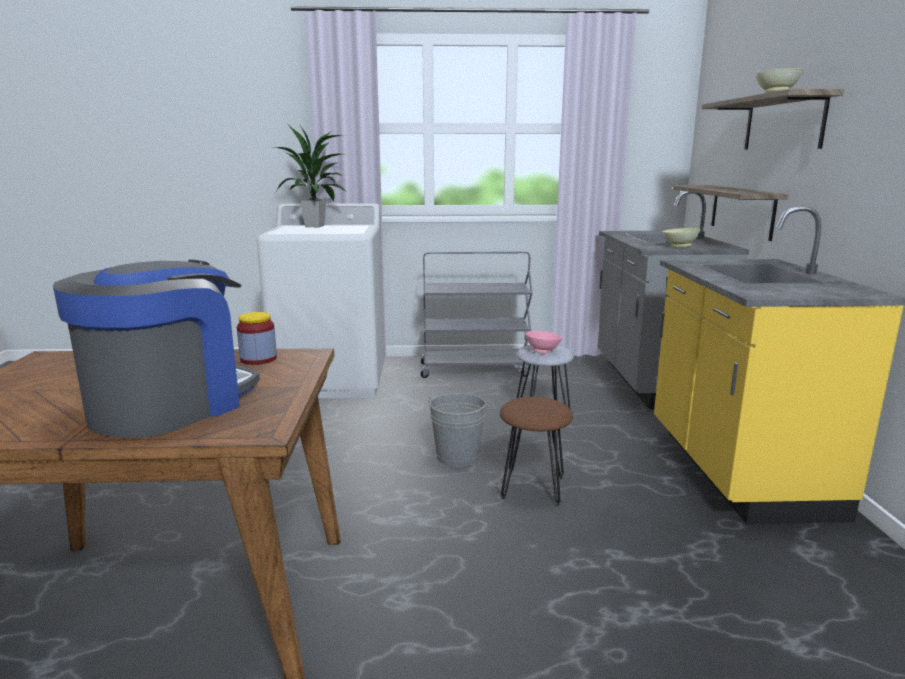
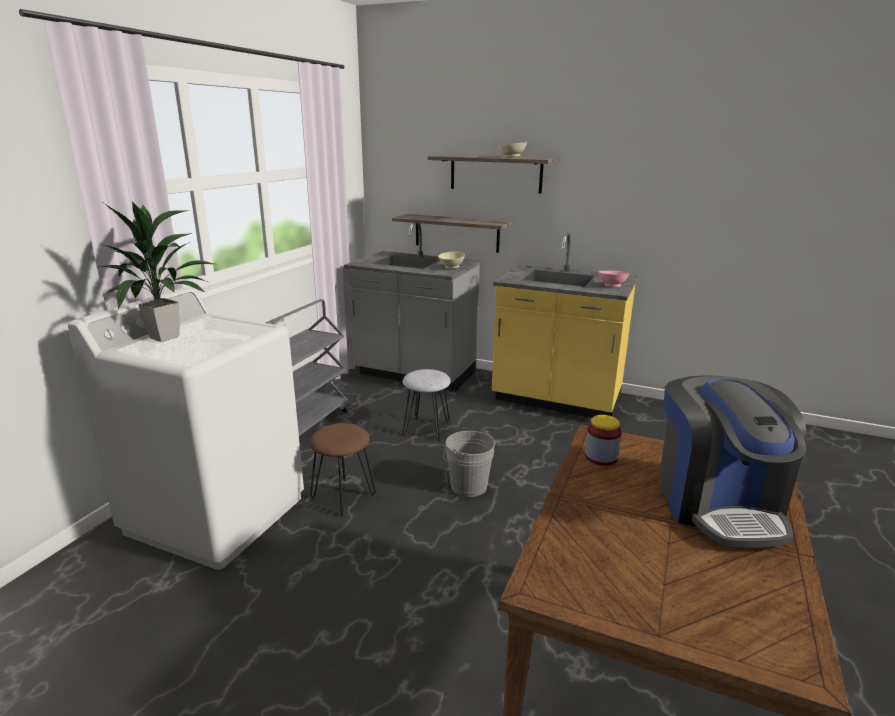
camera: 65 degrees left, 5 degrees up
coffee machine [53,260,260,438] -> coffee machine turned 150 degrees counterclockwise [659,375,807,548]
brown stool [500,397,573,506] -> brown stool moved to [309,423,376,517]
pink bowl [525,331,562,353] -> pink bowl moved to [598,271,629,287]

